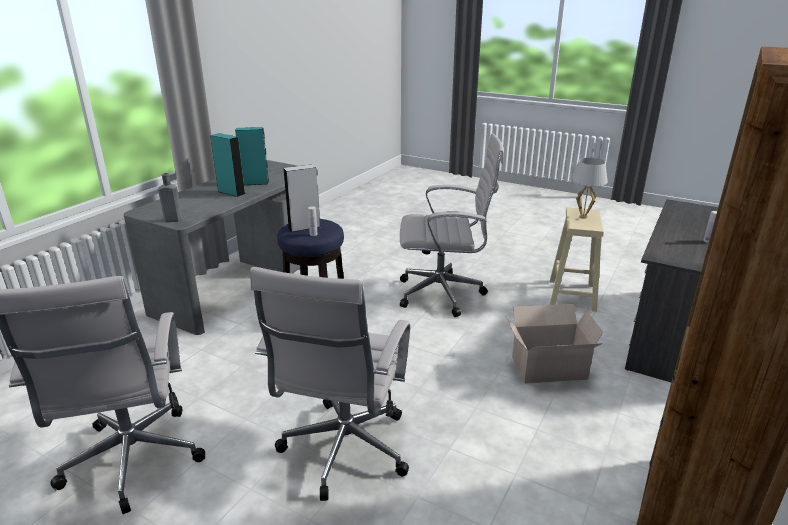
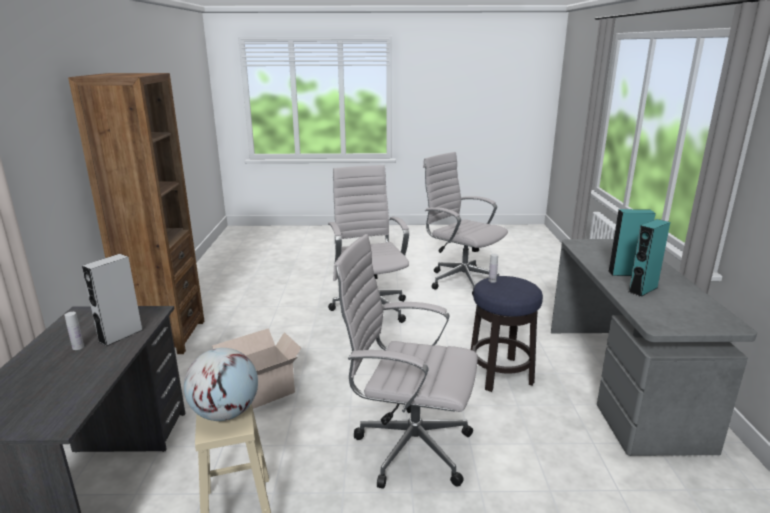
camera: 150 degrees right, 5 degrees down
grey bottle [158,173,183,222] -> none
grey speaker [283,164,320,232] -> grey speaker moved to [82,254,142,346]
white office chair [400,134,504,317] -> white office chair turned 45 degrees clockwise [333,234,478,489]
white table lamp [571,158,608,219] -> globe [184,348,258,421]

